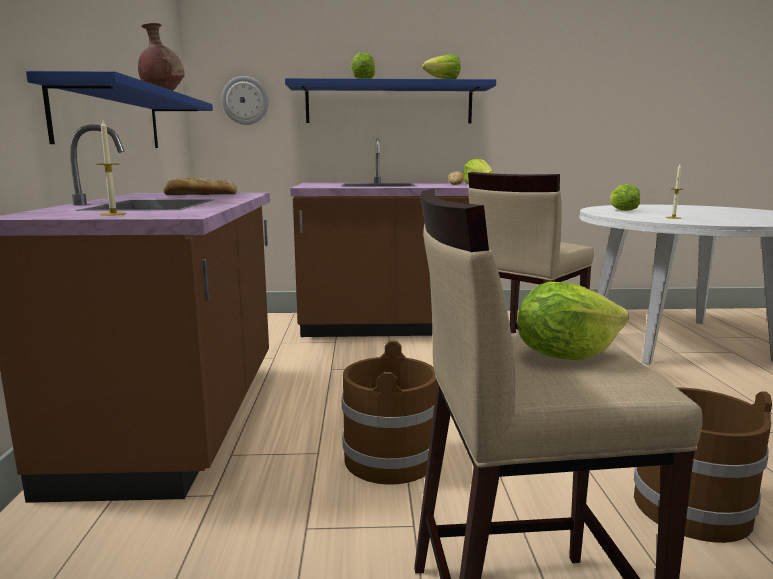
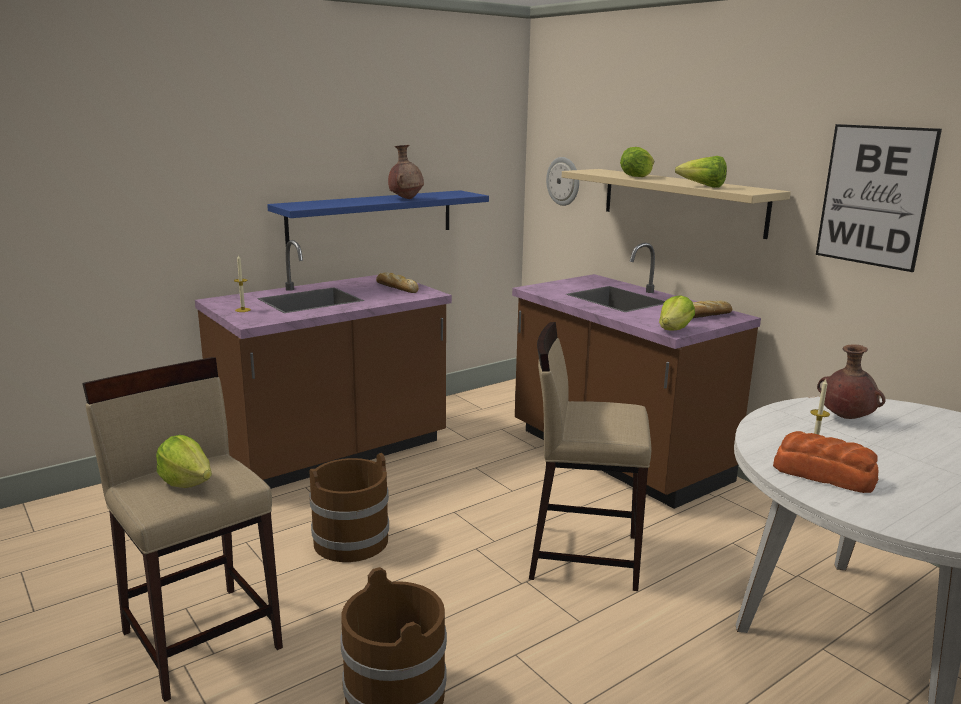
camera: 55 degrees right, 5 degrees up
blue shelf [285,78,496,123] -> beige shelf [562,169,791,239]
lettuce [610,184,640,211] -> brown vase [817,344,886,419]
none -> bread [773,431,878,493]
none -> picture [816,124,942,272]

